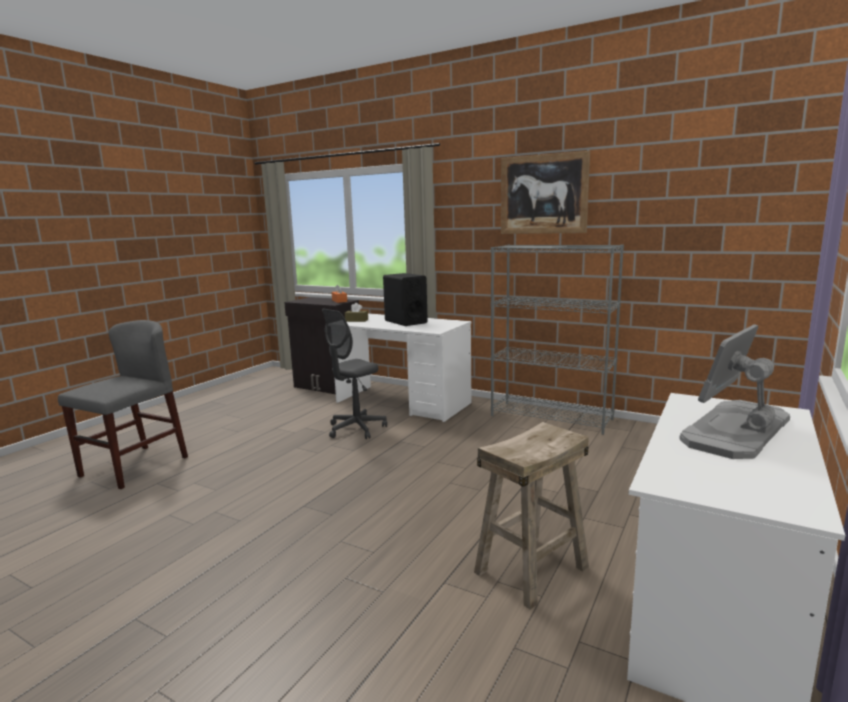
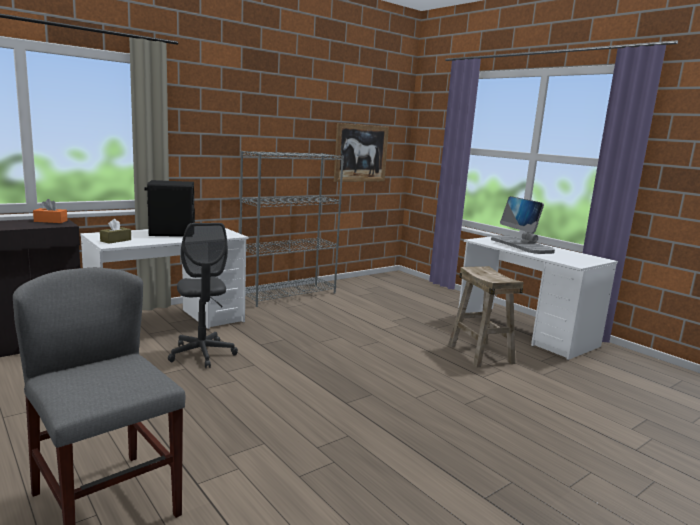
camera: 70 degrees left, 0 degrees up
picture [501,151,590,234] -> picture moved to [334,123,389,182]

